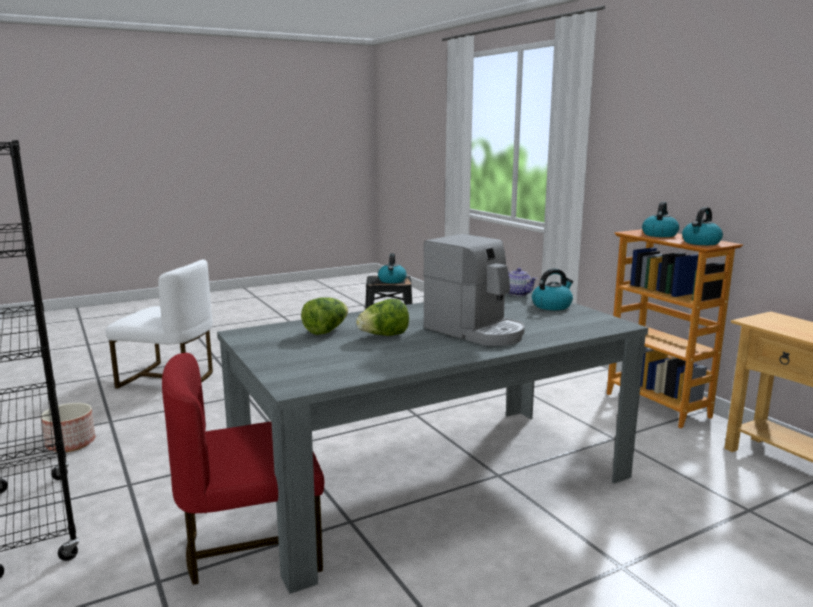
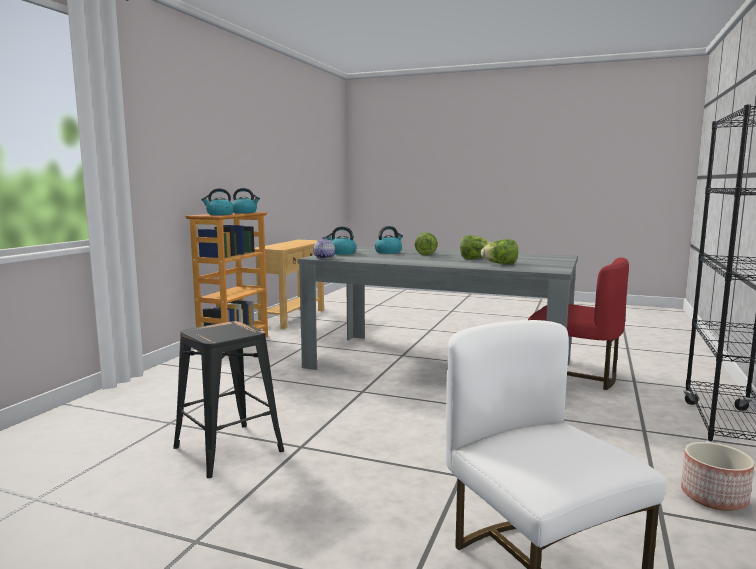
camera: 130 degrees left, 5 degrees down
kettle [378,254,407,283] -> kettle moved to [374,226,403,254]
coffee machine [423,234,525,346] -> lettuce [415,232,438,255]

